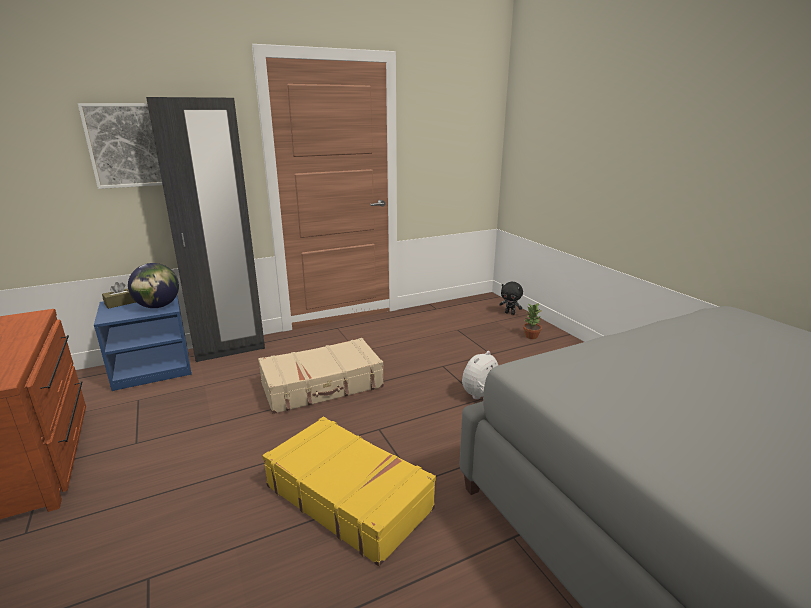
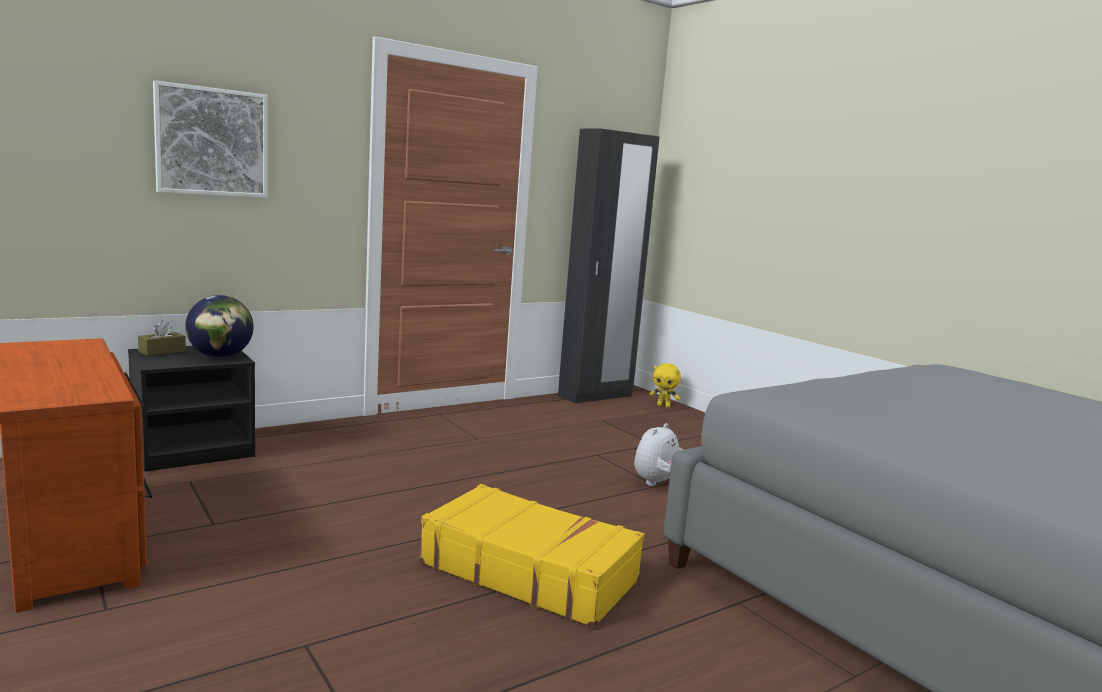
camera: 10 degrees left, 10 degrees down
blue nightstand [94,295,192,391] -> black nightstand [128,346,255,472]
black wardrobe [146,97,265,362] -> black wardrobe moved to [558,128,660,404]
beige suitcase [258,338,384,414] -> none
black plush toy [499,282,523,315] -> yellow plush toy [650,363,681,408]
potted plant [523,303,542,339] -> none

